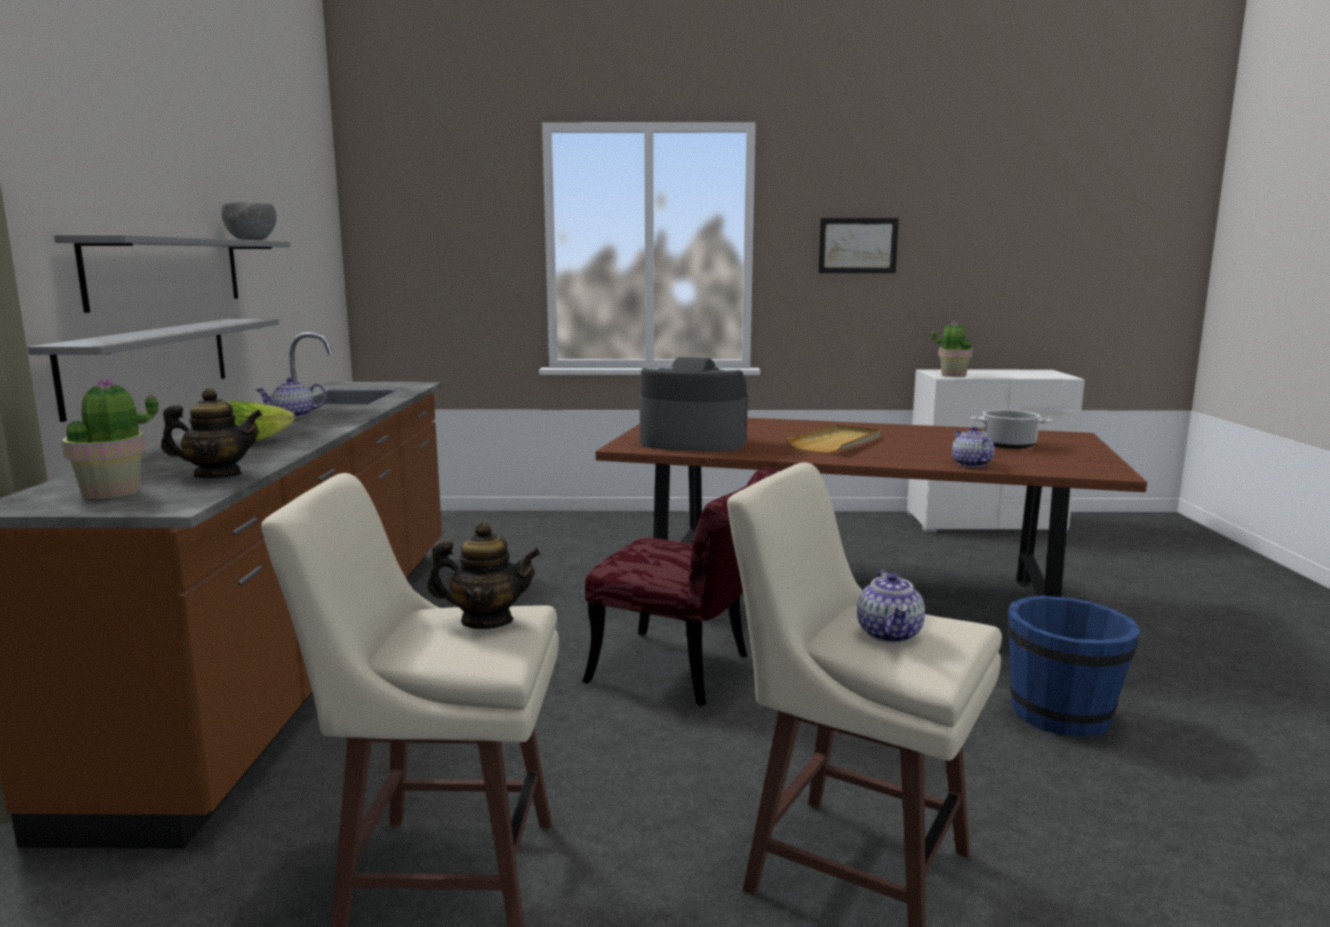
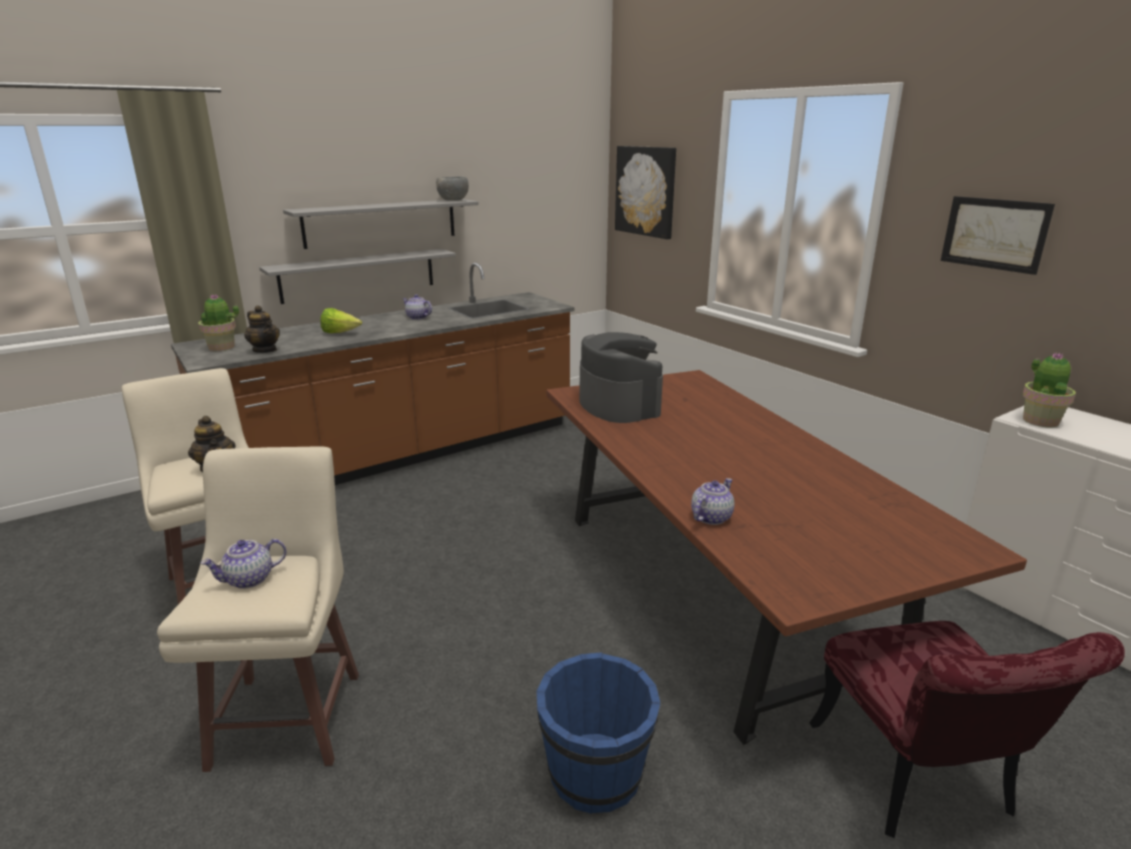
camera: 55 degrees right, 10 degrees up
red chair [583,467,777,706] -> red chair moved to [809,621,1125,838]
beige tray [786,424,880,453] -> none
cooking pot [970,409,1052,449] -> none
none -> picture [615,146,676,239]

